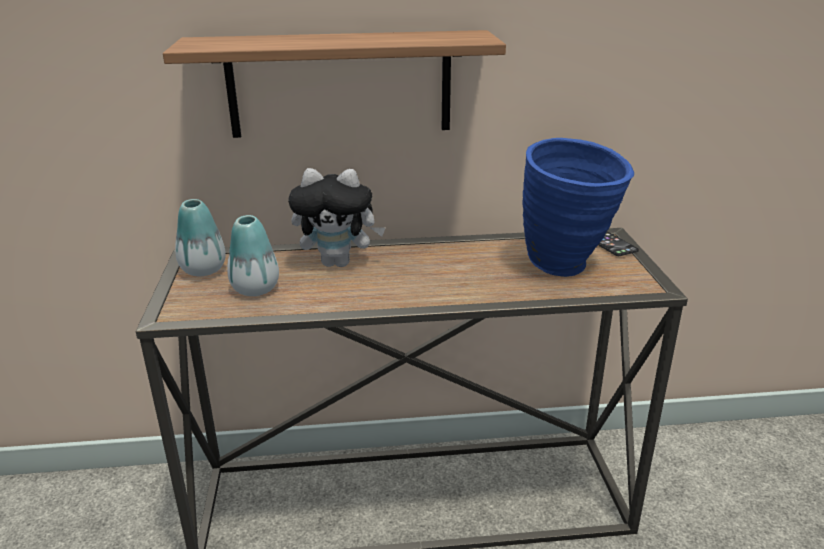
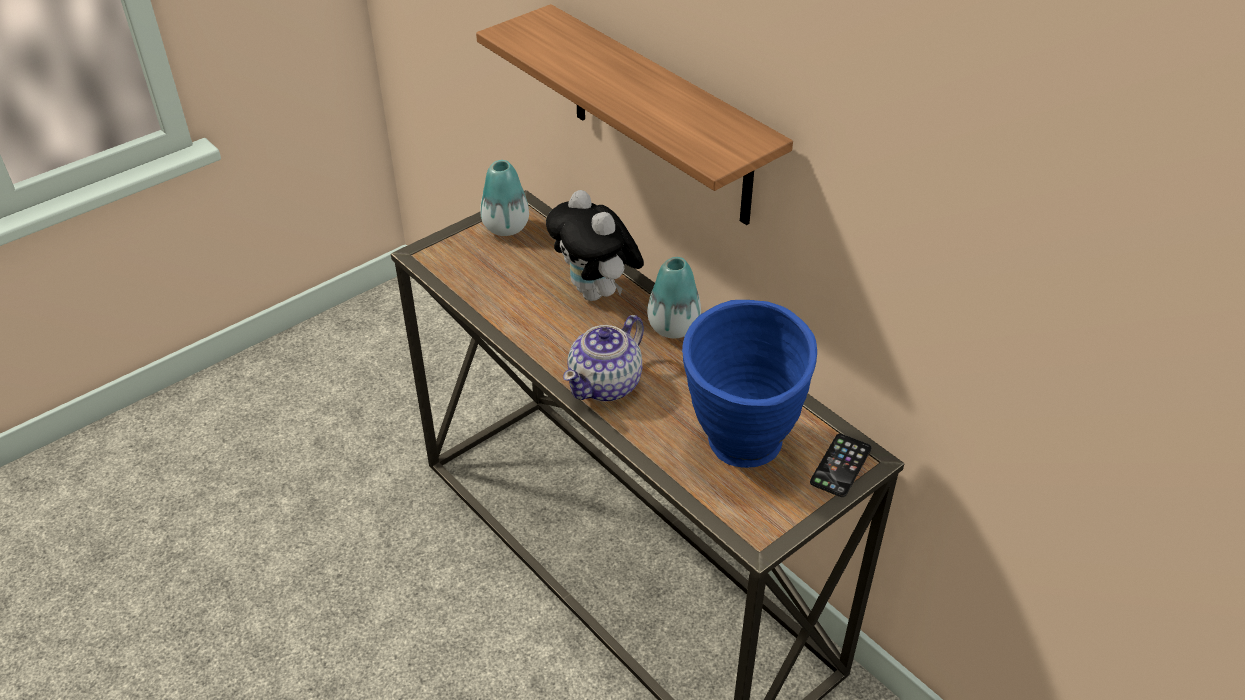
camera: 55 degrees right, 15 degrees up
vase [227,215,279,296] -> vase moved to [647,257,701,338]
none -> teapot [563,315,644,402]

